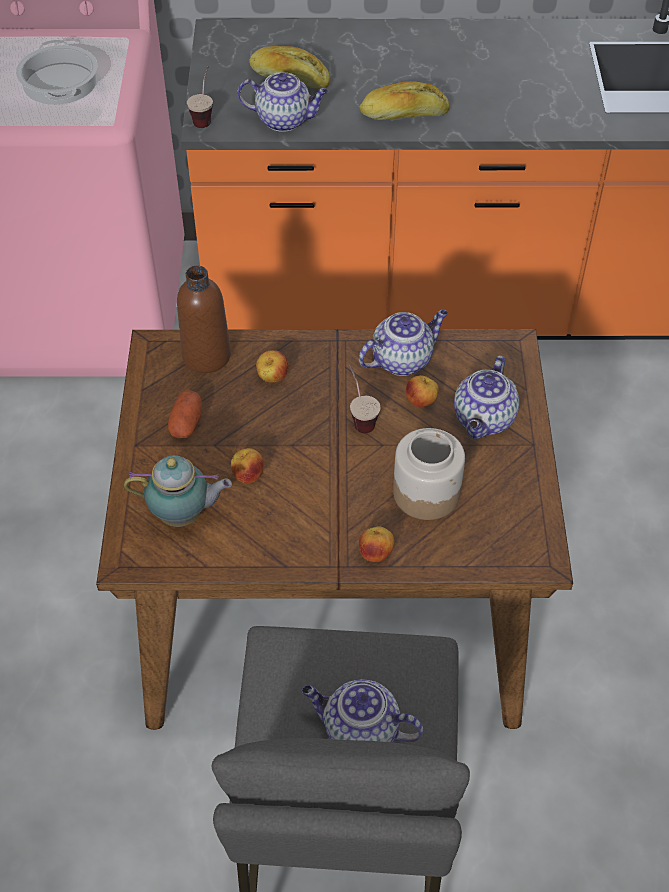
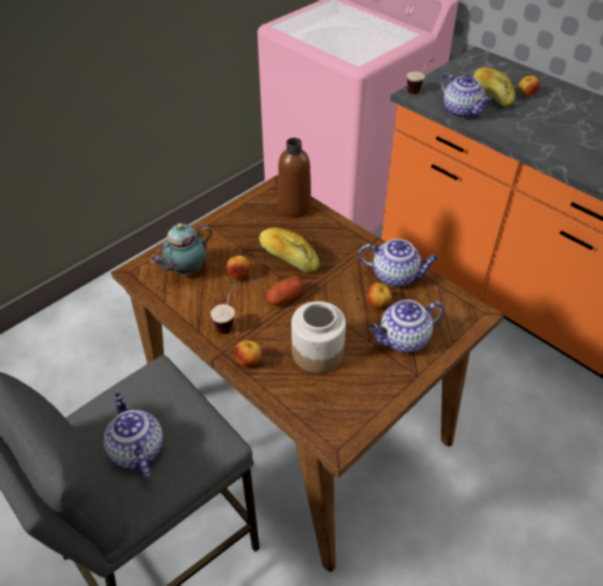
camera: 45 degrees right, 5 degrees down
cooking pot [16,40,98,105] -> none
teapot [124,455,232,527] -> teapot turned 90 degrees clockwise [150,223,213,276]
potato [168,390,202,438] -> potato moved to [266,276,303,305]
apple [256,350,289,383] -> apple moved to [519,75,540,96]
cup [349,365,380,433] -> cup moved to [211,281,236,334]
bread [360,81,450,120] -> bread moved to [259,227,320,273]

